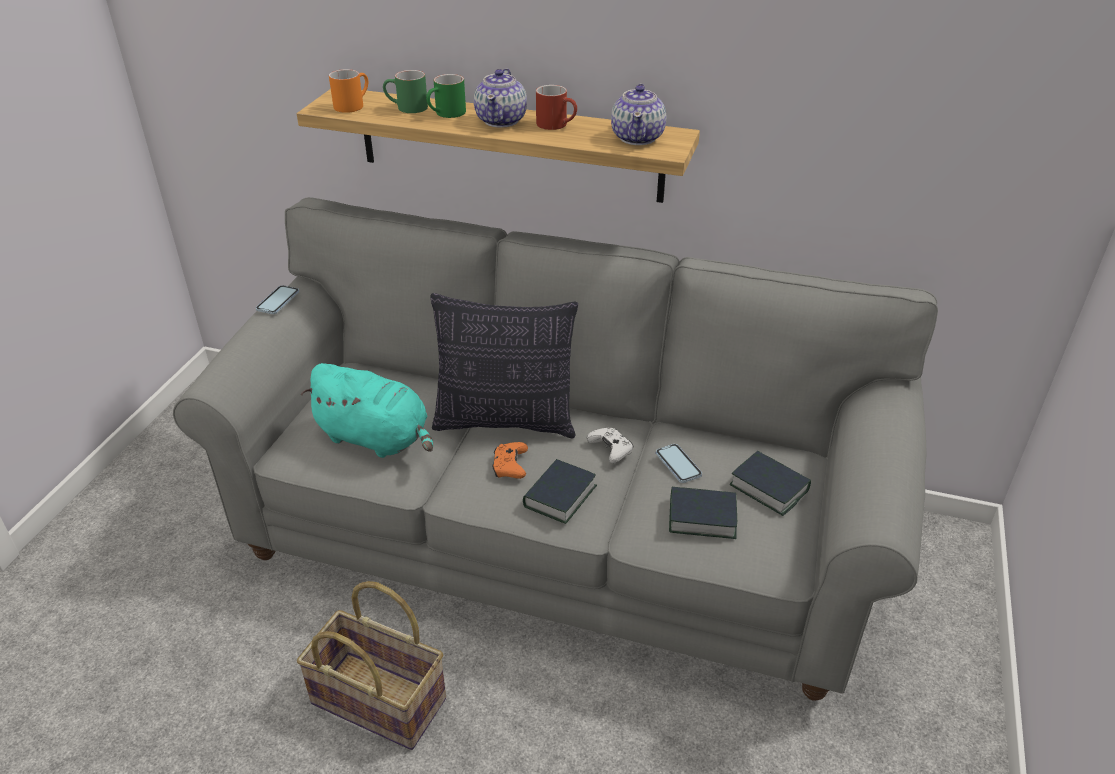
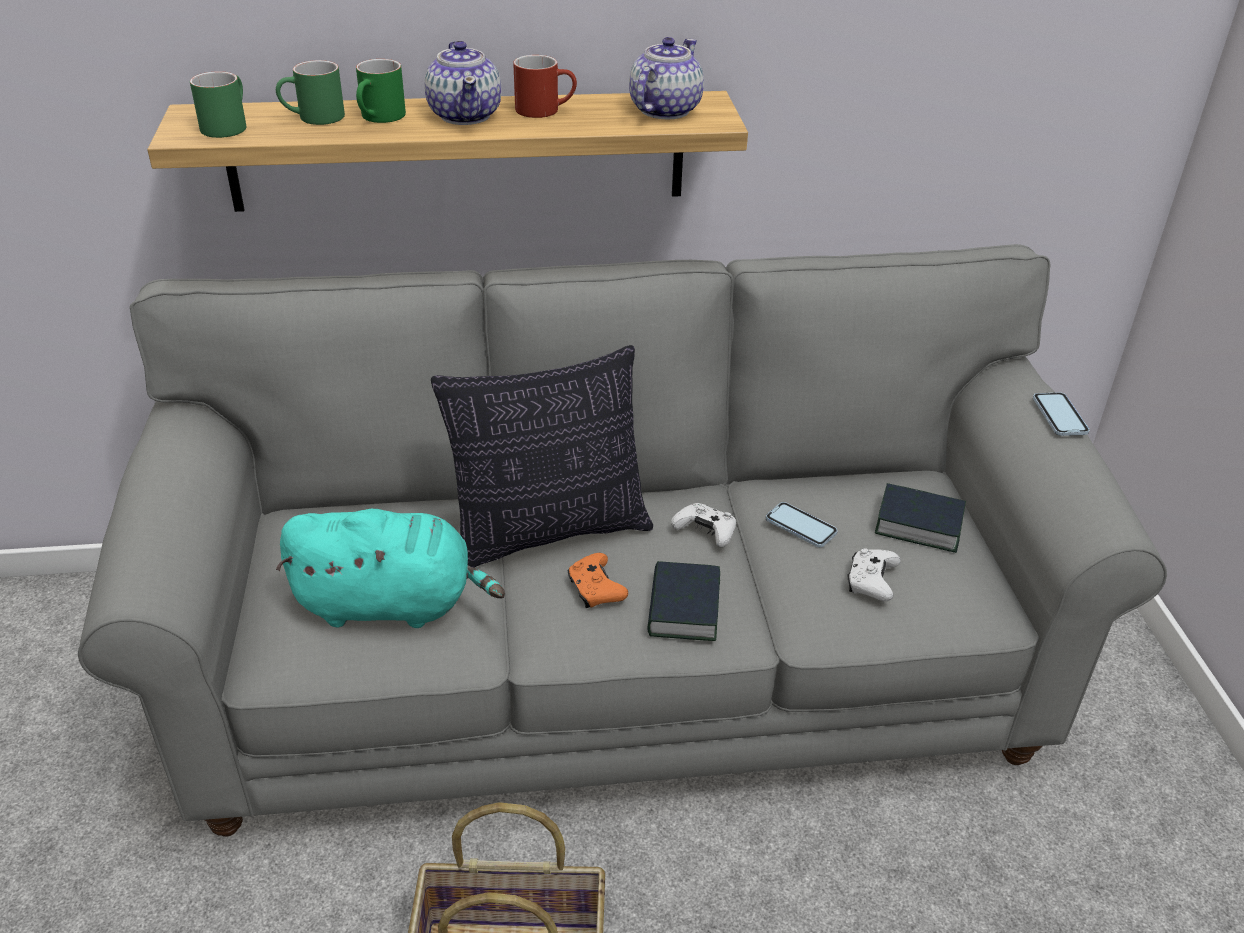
camera: 25 degrees left, 0 degrees up
phone [256,285,299,314] -> phone moved to [1033,392,1090,436]
orange mug [329,69,368,113] -> green mug [190,71,246,138]
teapot [611,84,666,145] -> teapot turned 135 degrees counterclockwise [629,37,704,119]
book [669,487,737,539] -> white game controller [848,548,901,601]

